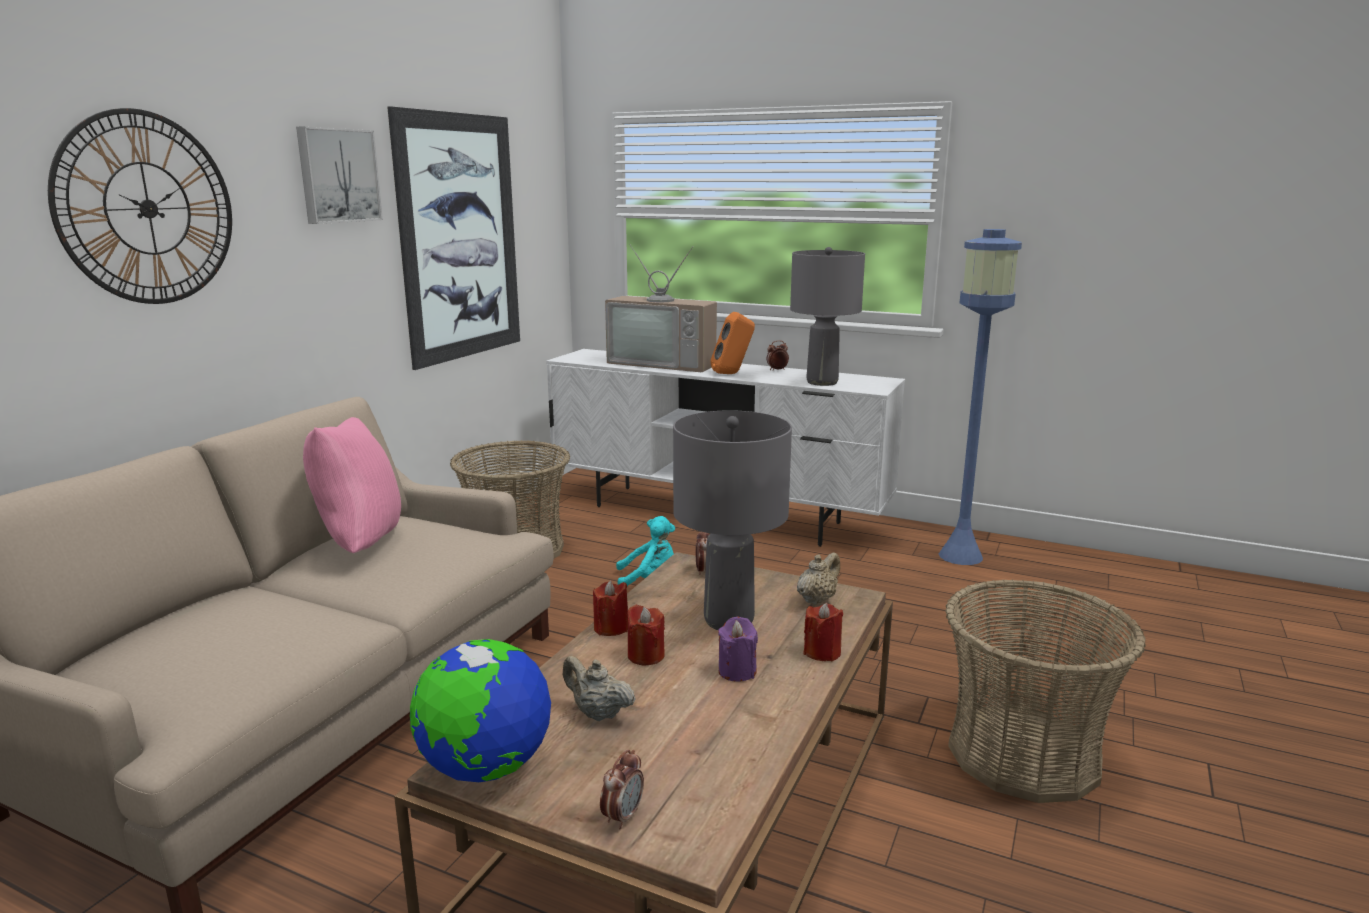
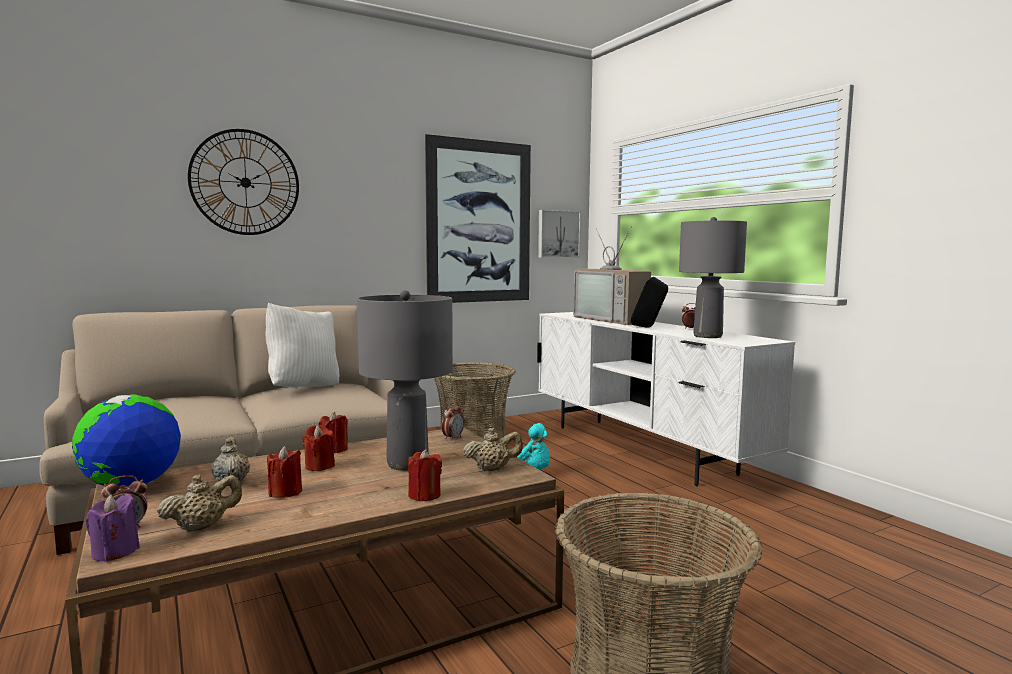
camera: 35 degrees right, 10 degrees down
picture [296,126,383,224] -> picture moved to [538,210,581,258]
pink pillow [303,417,401,553] -> white pillow [266,303,339,387]
orange speaker [710,312,755,374] -> black speaker [630,277,668,327]
purple candle [718,617,758,682] -> purple candle moved to [86,494,140,562]
blue floor lamp [939,229,1022,565] -> none
none -> beige teapot [157,474,242,532]
none -> red candle [267,446,302,498]

